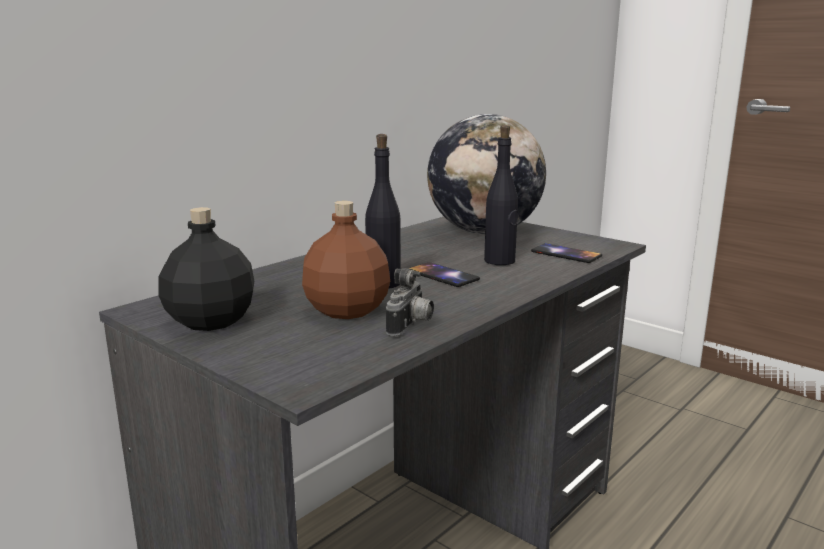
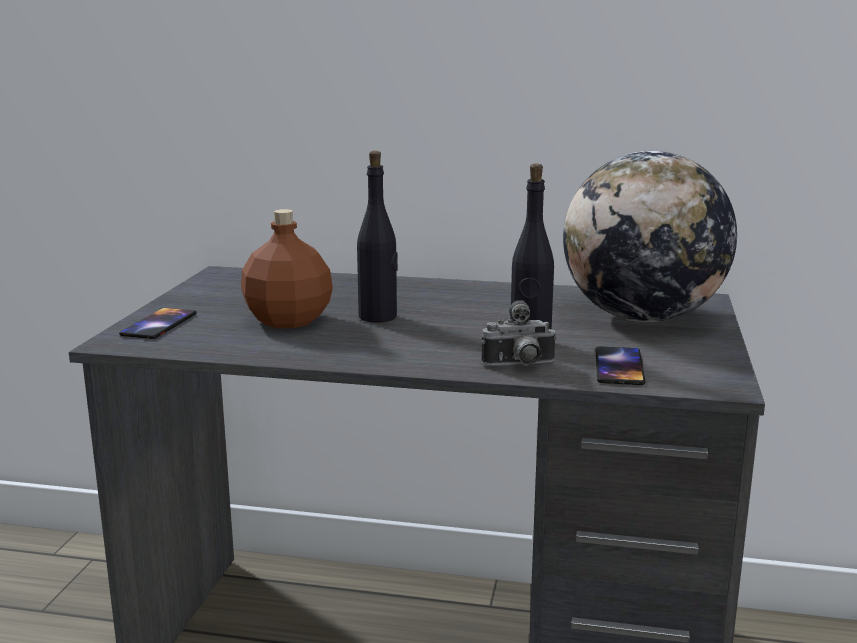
camera: 60 degrees right, 0 degrees up
black bottle [158,207,254,331] -> none
camera [386,268,434,336] -> camera moved to [481,300,557,366]
phone [409,262,480,287] -> phone moved to [119,308,196,339]

